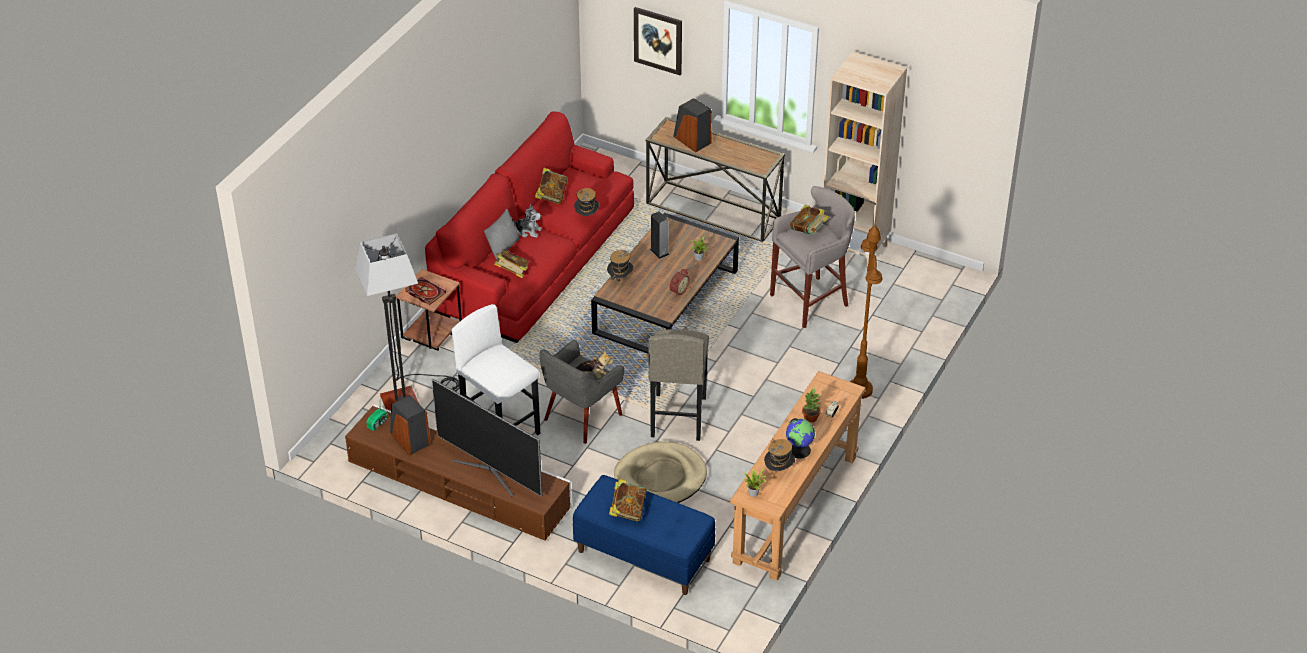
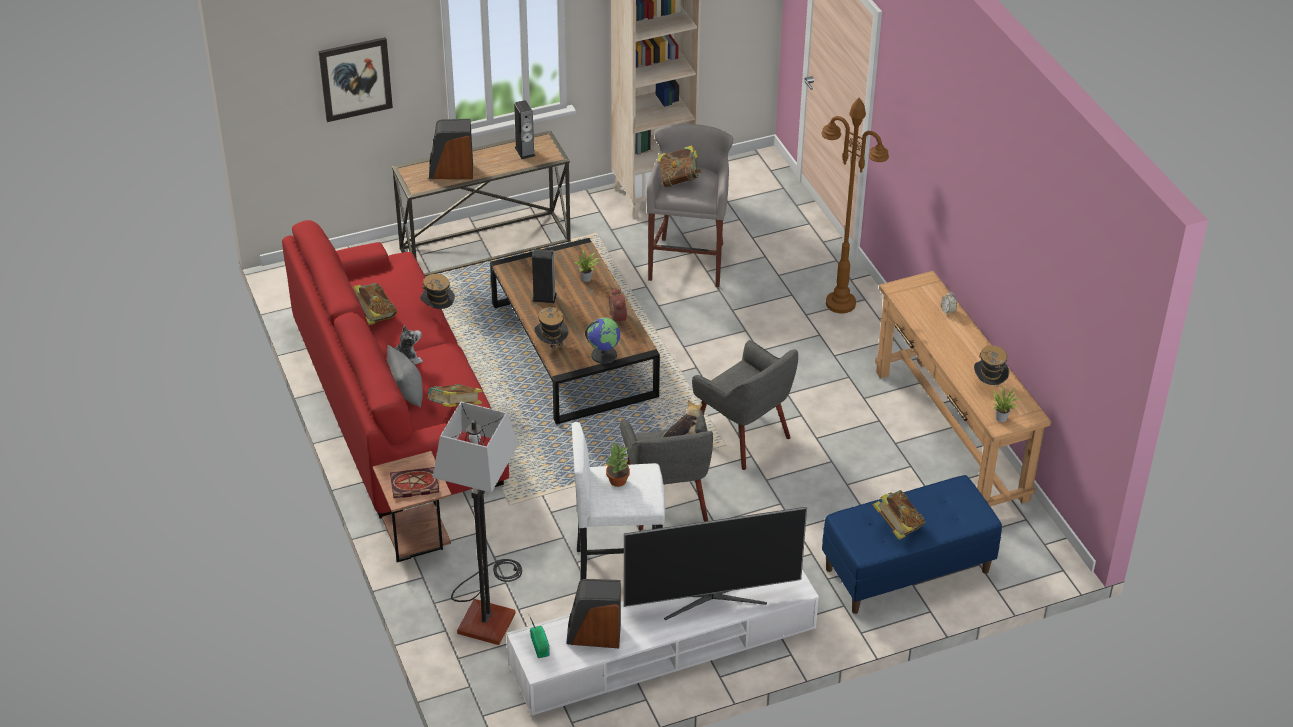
camera: 50 degrees left, 0 degrees up
brown tv stand [345,405,572,540] -> white tv stand [506,570,819,716]
beige dog bed [614,441,707,503] -> none
grey stool [648,329,709,441] -> grey armchair [692,340,798,470]
globe [786,418,815,458] -> globe moved to [585,317,620,364]
potted plant [802,388,821,423] -> potted plant moved to [605,442,630,487]
none -> speaker [514,100,535,159]

